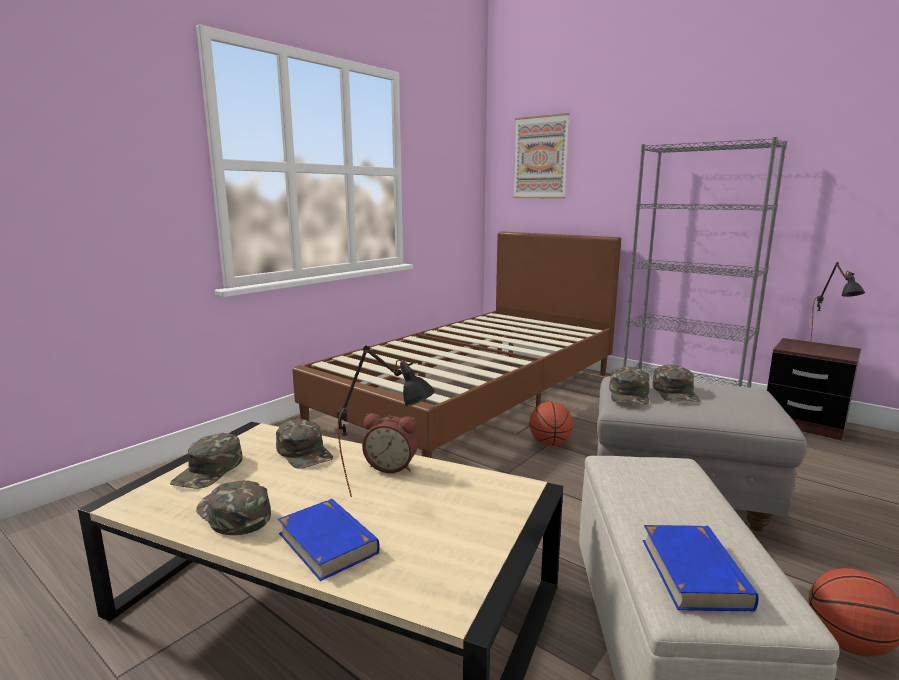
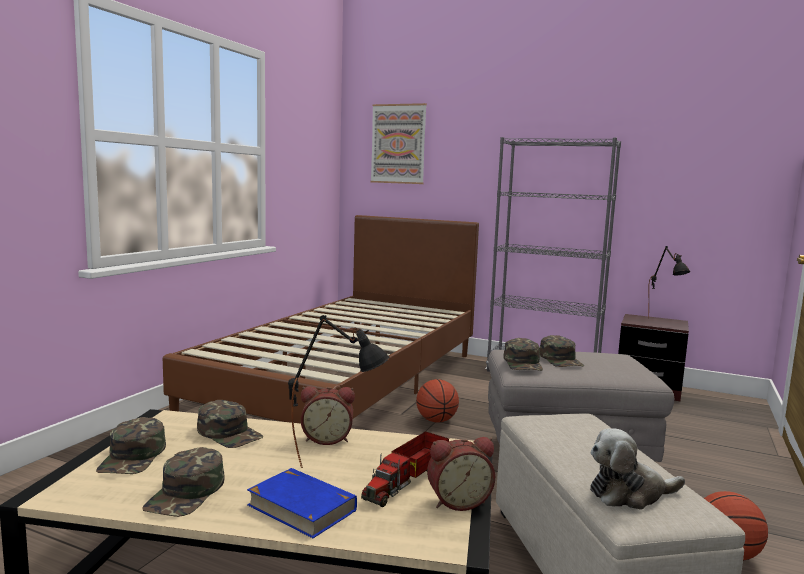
camera: 15 degrees left, 5 degrees down
green cap [196,480,271,535] -> green cap turned 105 degrees counterclockwise [142,447,224,517]
blue book [643,525,759,612] -> plush toy [590,428,685,510]
none -> toy truck [361,431,449,507]
none -> alarm clock [427,437,495,511]

